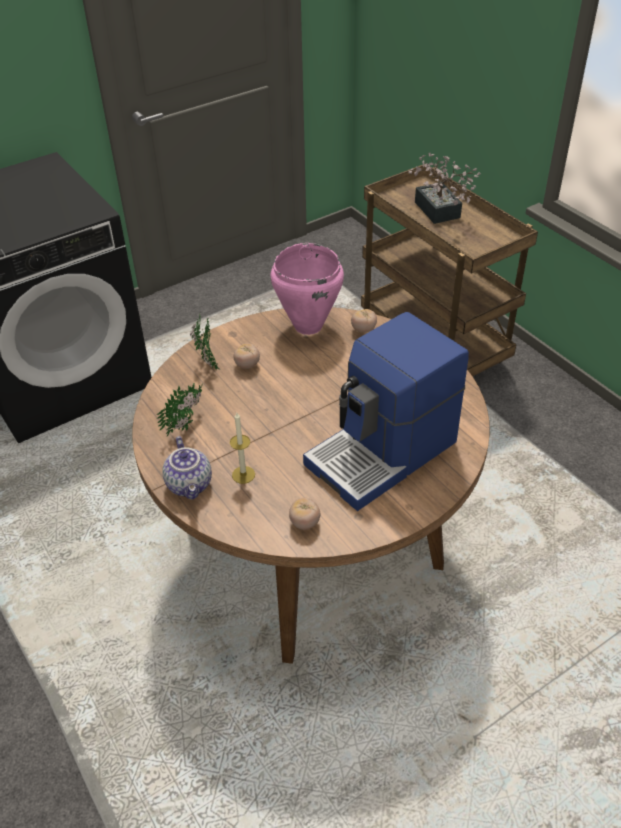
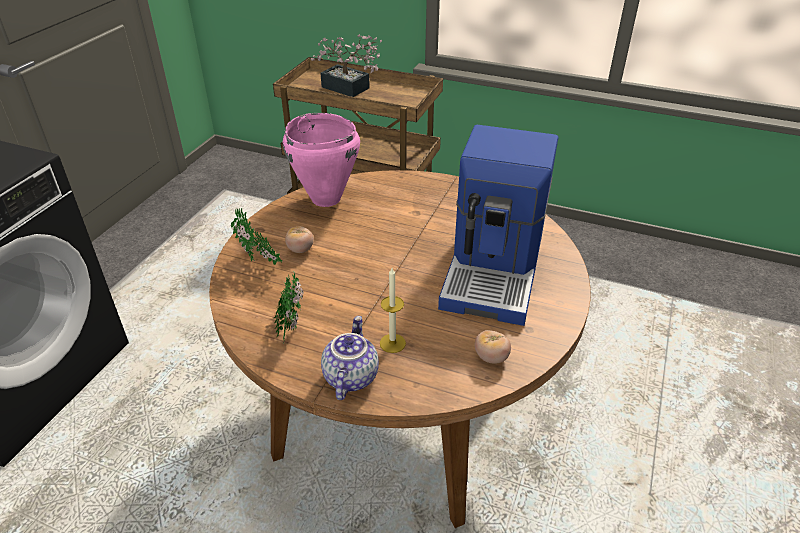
camera: 35 degrees left, 5 degrees down
teapot [162,436,212,500] -> teapot turned 120 degrees counterclockwise [321,316,379,400]
tomato [351,309,377,332] -> none

